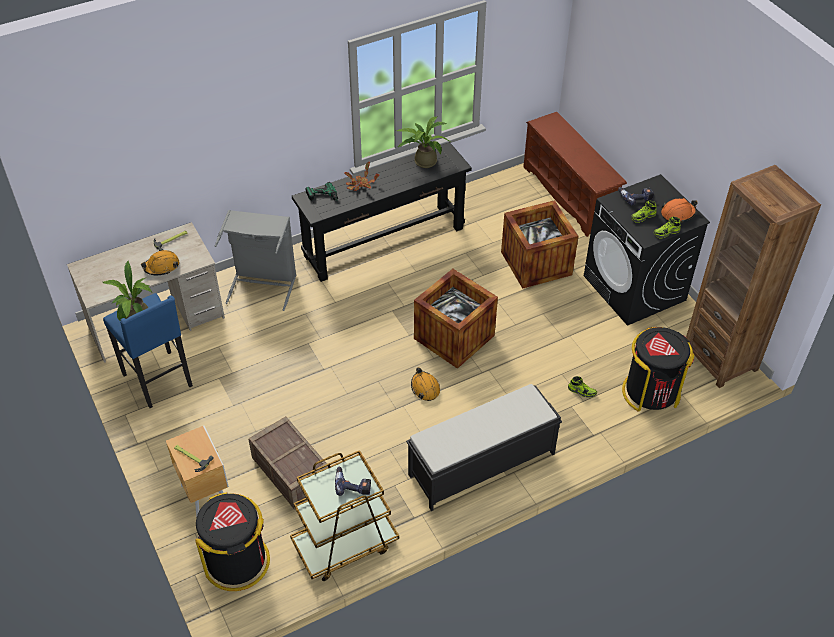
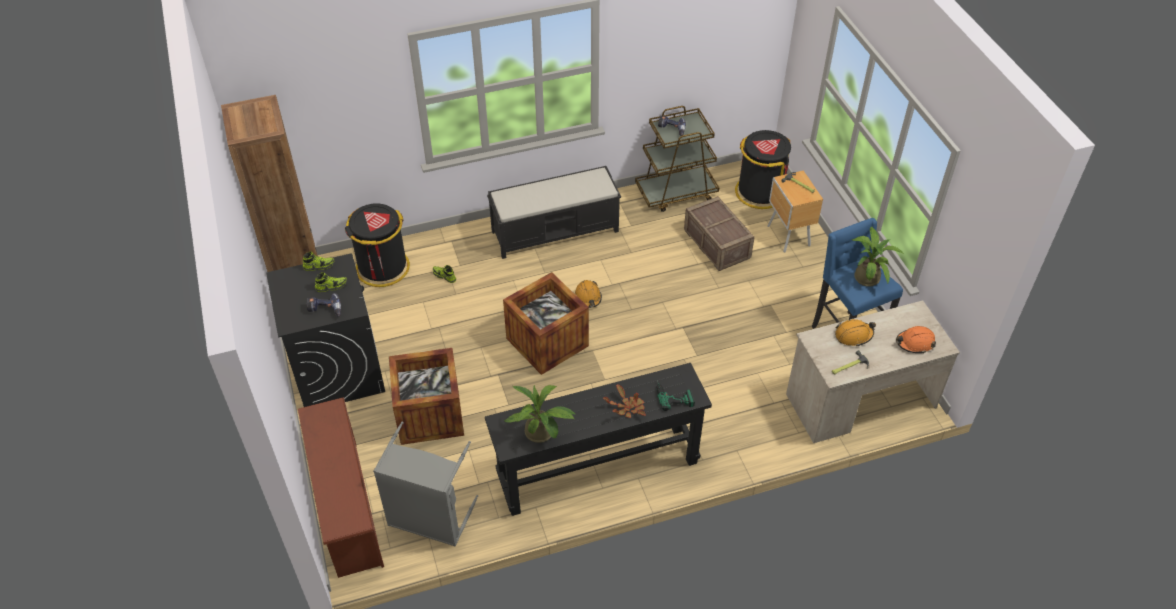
camera: 170 degrees left, 0 degrees up
grey laundry basket [215,210,296,311] -> grey laundry basket moved to [373,421,478,547]
orange hard hat [661,198,698,222] -> orange hard hat moved to [896,326,936,354]

